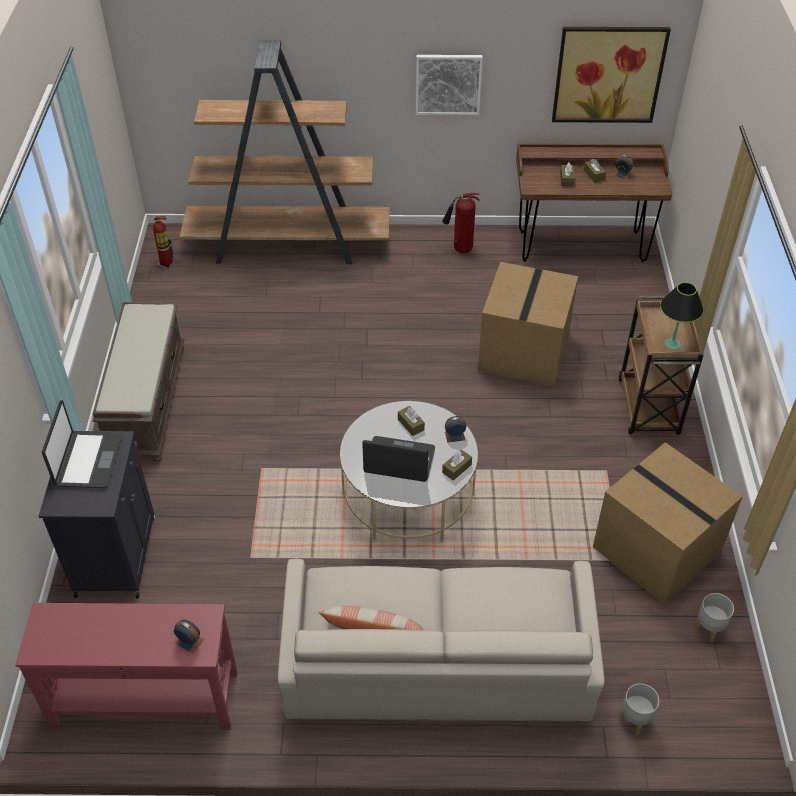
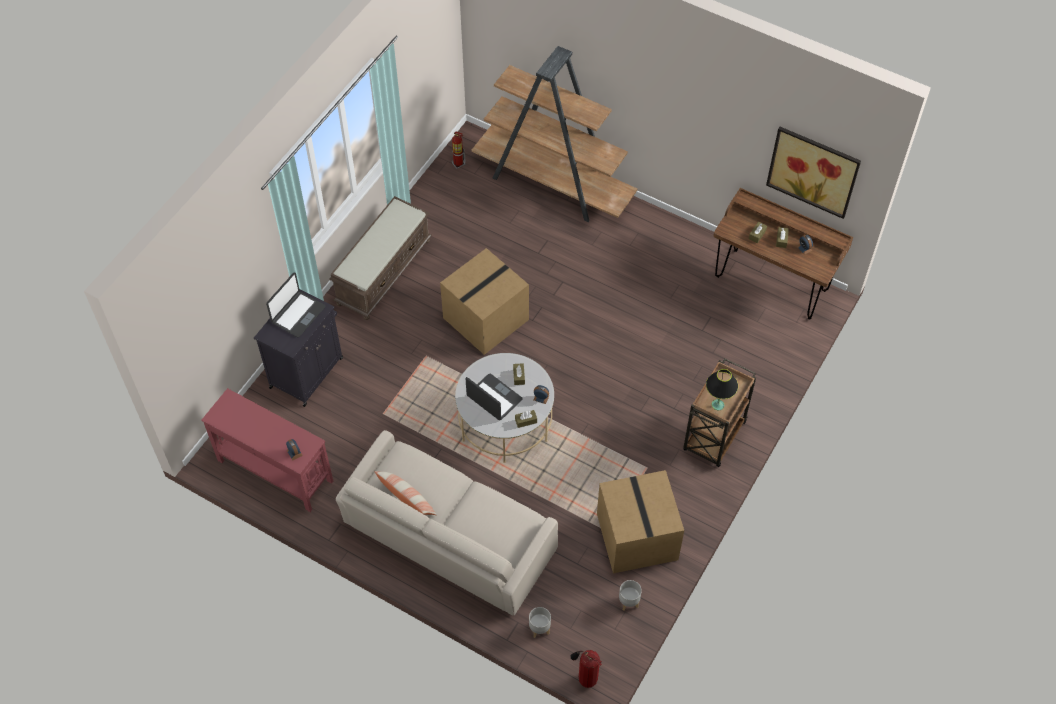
camera: 30 degrees right, 10 degrees up
picture [416,55,483,115] -> none
fire extinguisher [442,193,480,253] -> fire extinguisher moved to [570,650,602,688]
cardboard box [478,262,578,387] -> cardboard box moved to [440,248,529,355]

